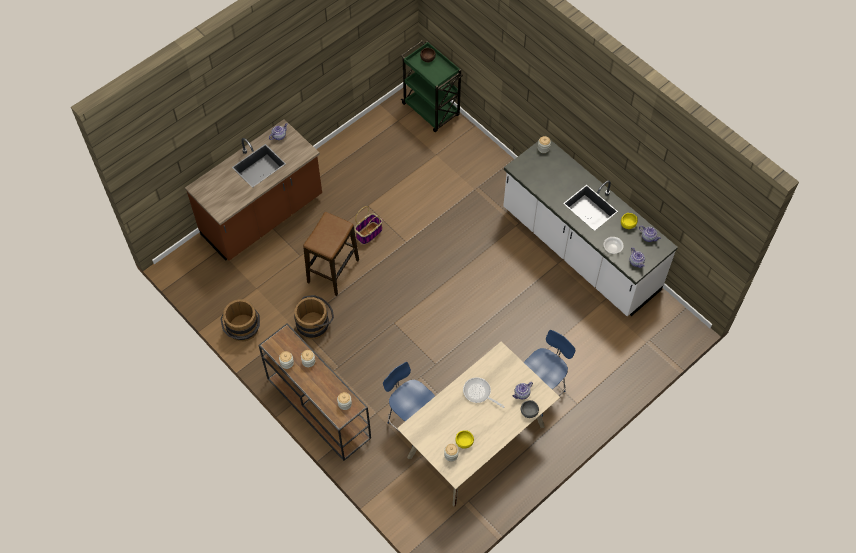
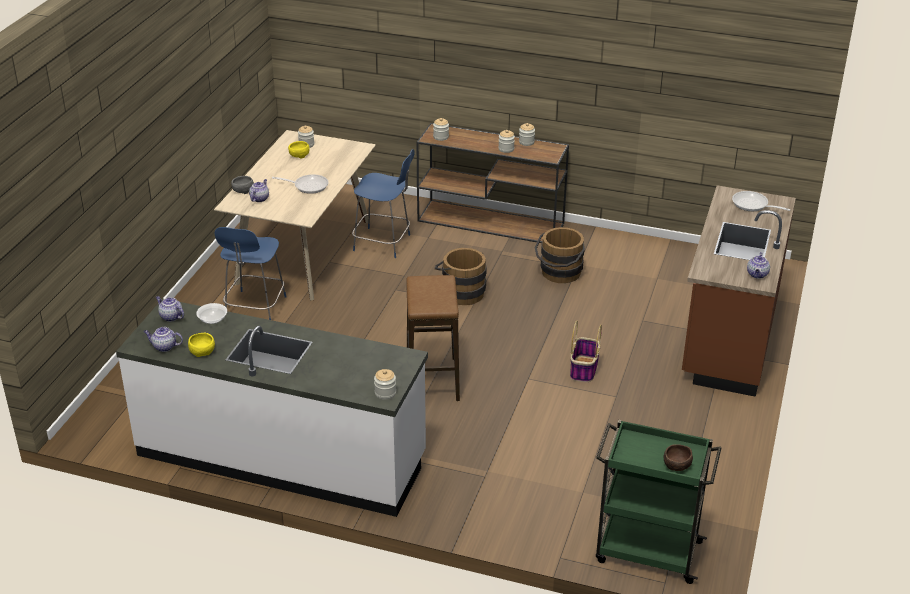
camera: 150 degrees right, 25 degrees down
brown bucket [220,299,260,341] -> brown bucket moved to [435,248,487,305]
stool [303,212,359,296] -> stool moved to [406,275,460,401]
none -> frying pan [732,191,791,211]

